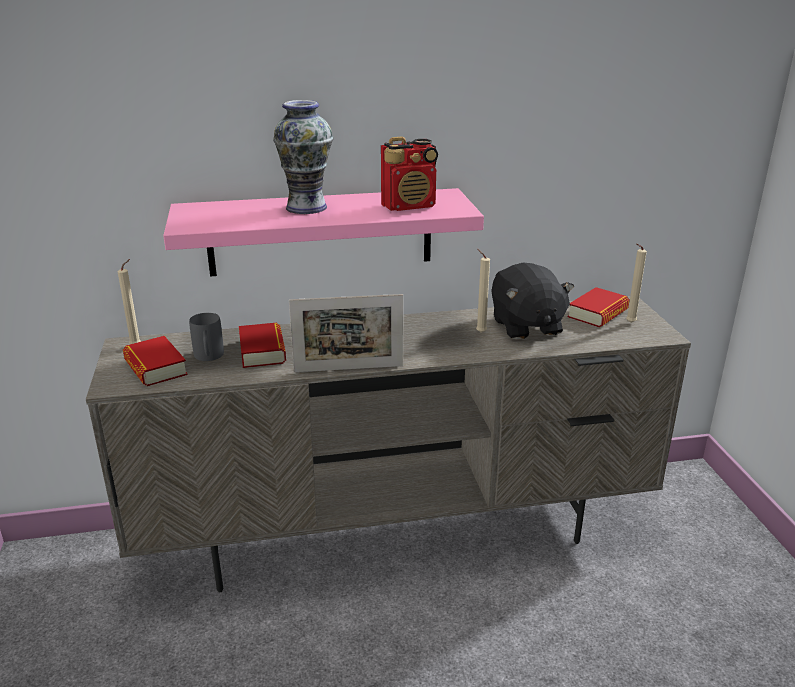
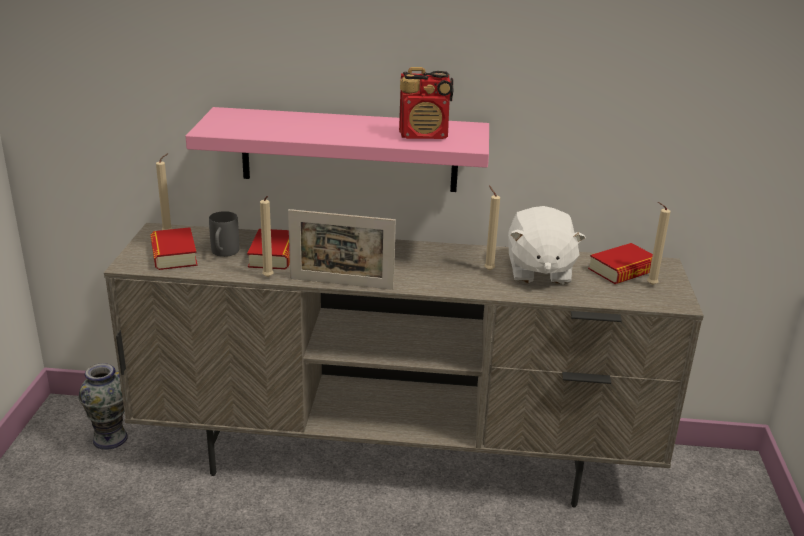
camera: 15 degrees right, 0 degrees up
vase [273,100,334,214] -> vase moved to [78,363,128,450]
black plush toy [491,263,574,340] -> white plush toy [508,206,586,285]
none -> beige candle [260,196,274,277]

